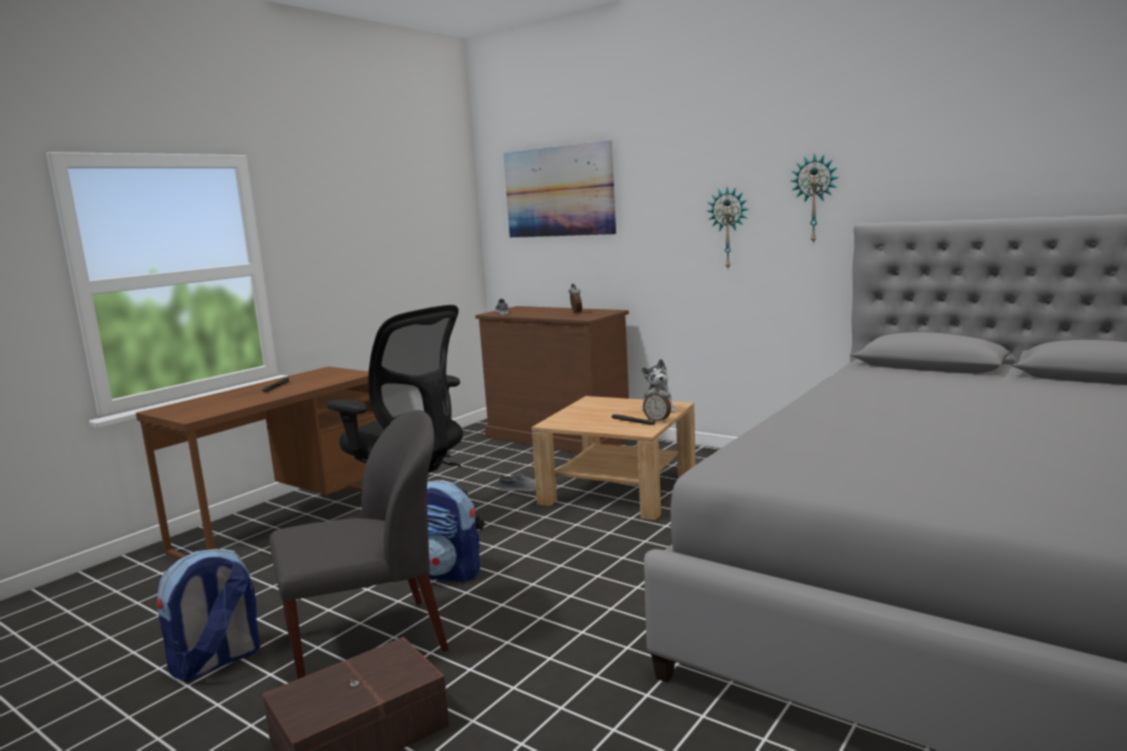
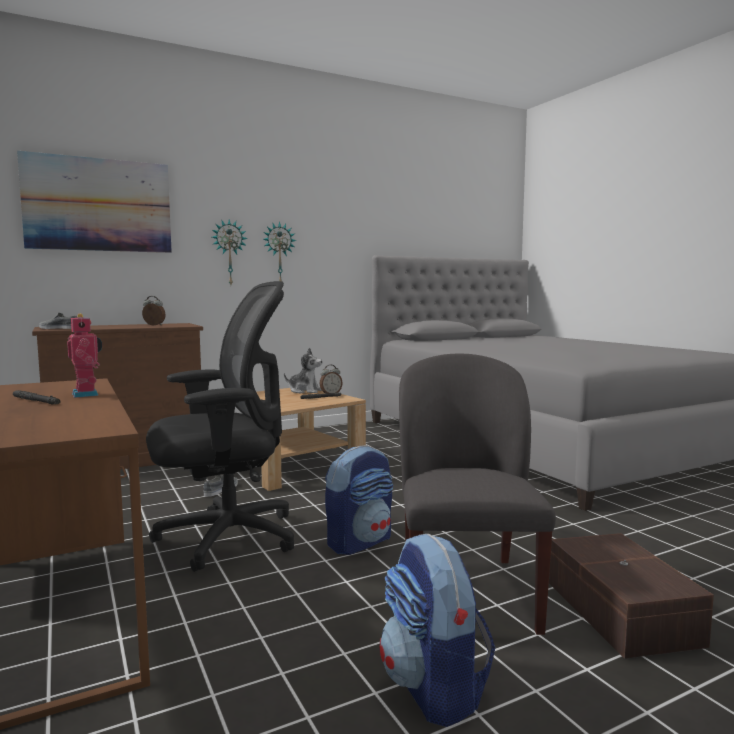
camera: 65 degrees left, 5 degrees down
wall clock [791,153,839,244] -> wall clock moved to [212,220,248,285]
none -> toy robot [67,314,102,398]

